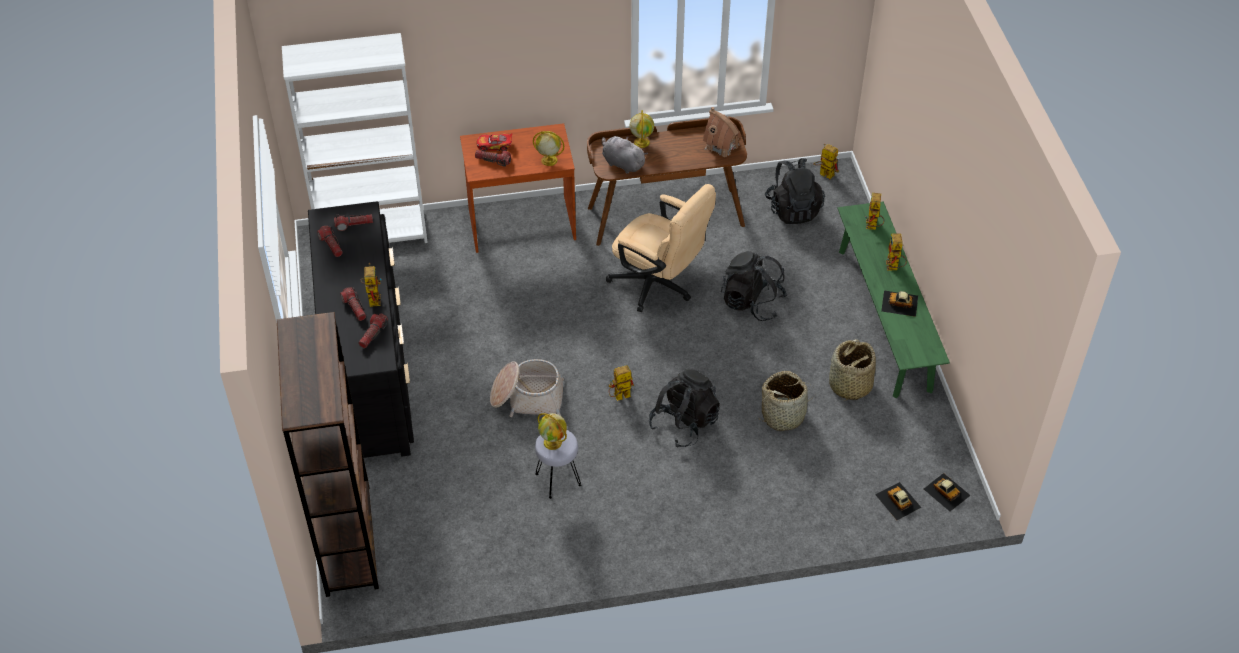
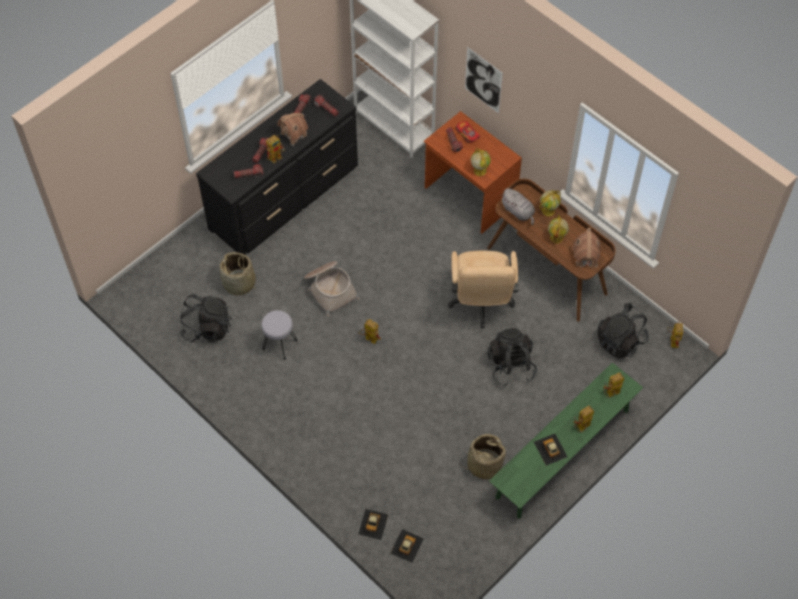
camera: 55 degrees right, 10 degrees up
brown bookcase [277,312,379,597] -> none
globe [538,413,567,450] -> globe moved to [548,215,569,243]
grey plush toy [602,136,648,174] -> grey plush toy turned 135 degrees clockwise [500,188,535,225]
black backpack [649,369,720,448] -> black backpack moved to [179,294,232,342]
basket [761,371,816,431] -> basket moved to [220,252,258,295]
toy car [924,473,971,511] -> toy car moved to [358,509,389,540]
none -> toy house [278,113,308,146]
none -> picture [465,47,503,114]

